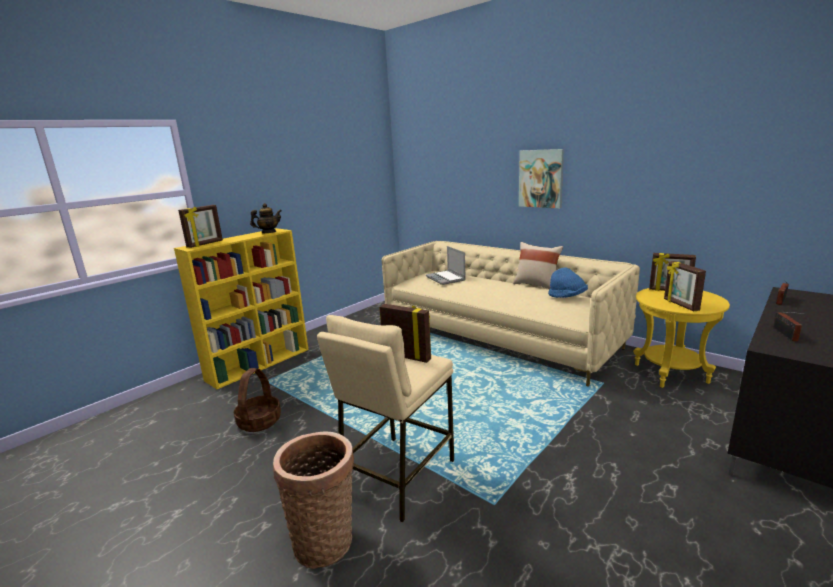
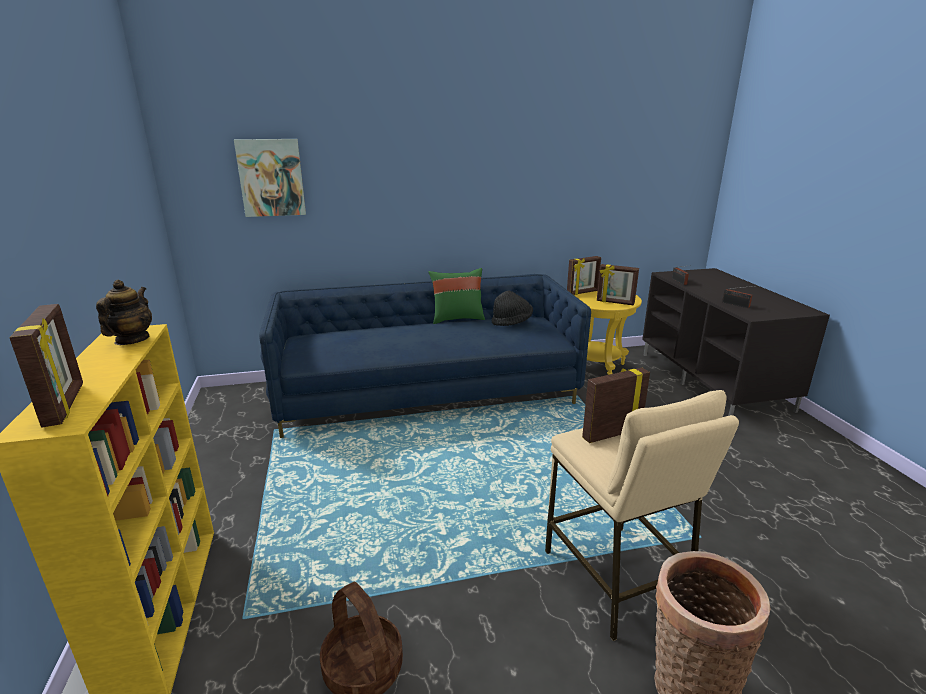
camera: 55 degrees left, 5 degrees up
beige sofa [382,241,640,387] -> blue sofa [259,274,591,438]
laptop [426,246,466,285] -> none
beige pillow [513,242,563,289] -> green pillow [428,268,485,324]
picture [519,149,564,209] -> picture moved to [234,139,306,217]
blue hat [548,268,588,298] -> black hat [491,291,533,326]

